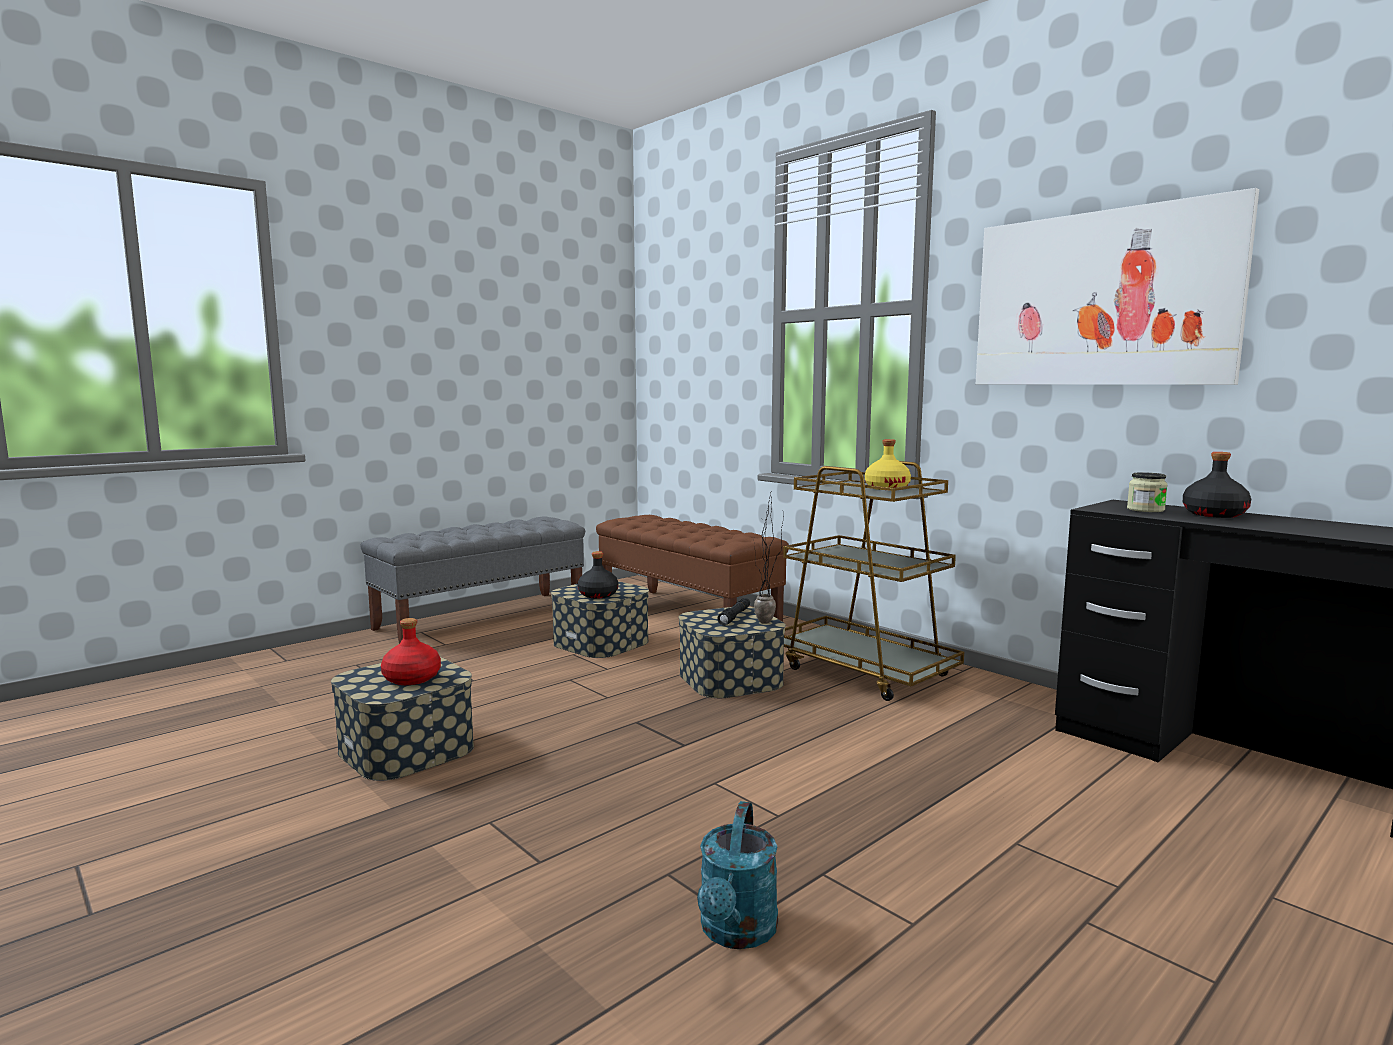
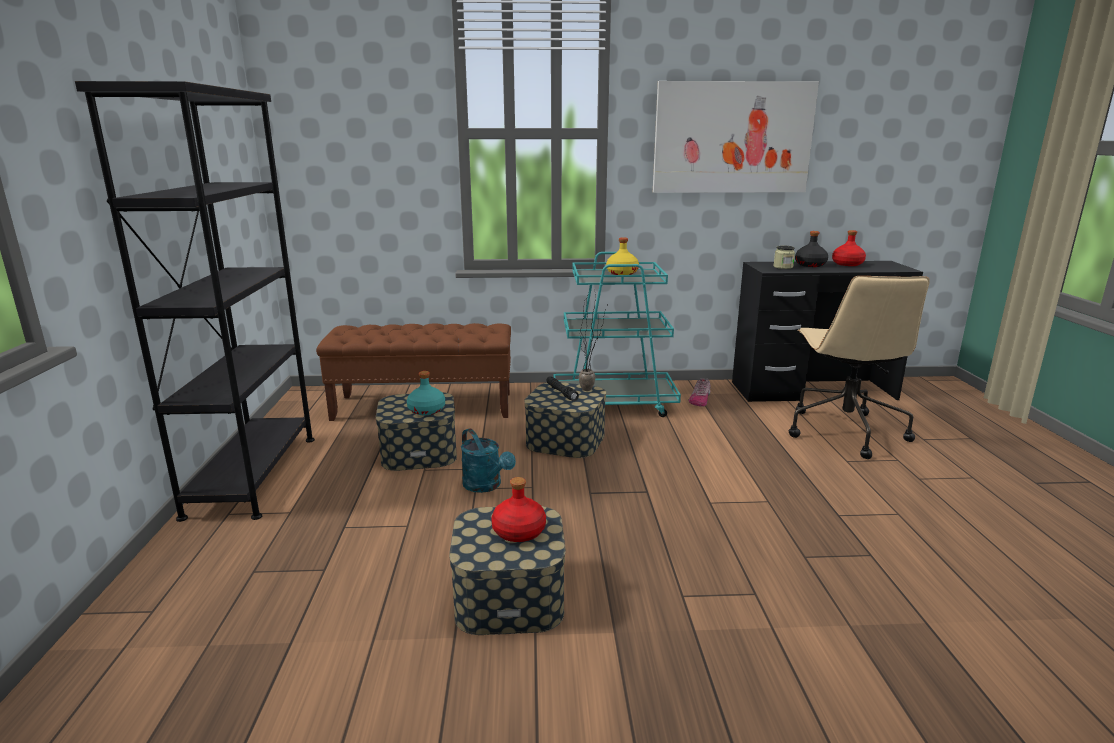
camera: 50 degrees left, 10 degrees up
grey bench [361,517,585,644] -> black bookcase [75,81,315,522]
black bottle [578,551,618,599] -> turquoise bottle [407,371,445,415]
turquoise watering can [697,801,778,949] -> turquoise watering can moved to [461,428,516,493]
brown cart [783,461,964,701] -> turquoise cart [553,252,681,417]
none -> shoe [688,378,711,406]
none -> beige office chair [789,276,930,459]
none -> red bottle [832,230,866,266]

